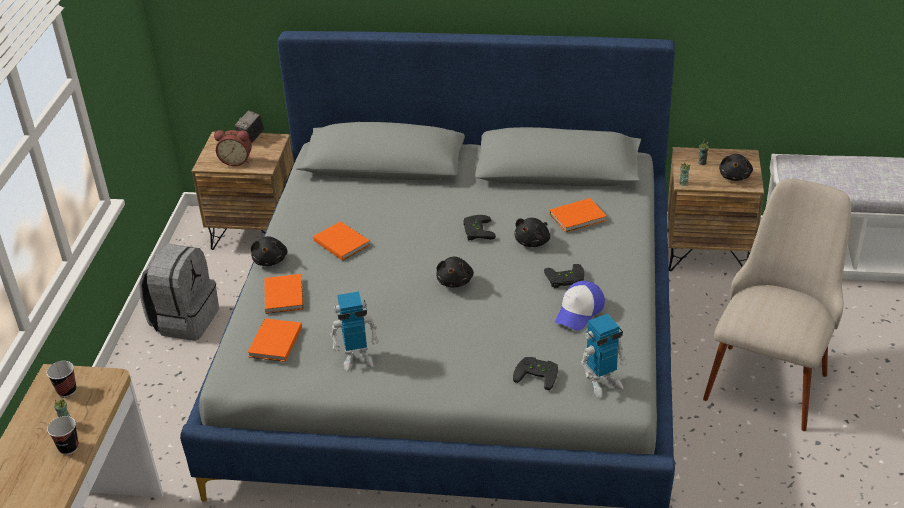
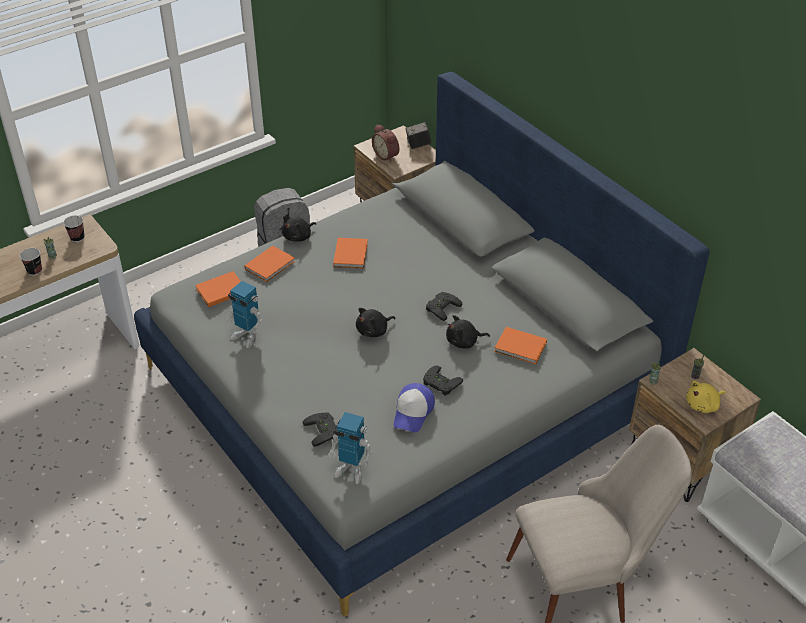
camera: 45 degrees right, 5 degrees up
cap [555,281,605,331] -> cap turned 60 degrees counterclockwise [394,383,435,432]
black plush toy [719,154,753,181] -> yellow plush toy [686,381,726,413]

